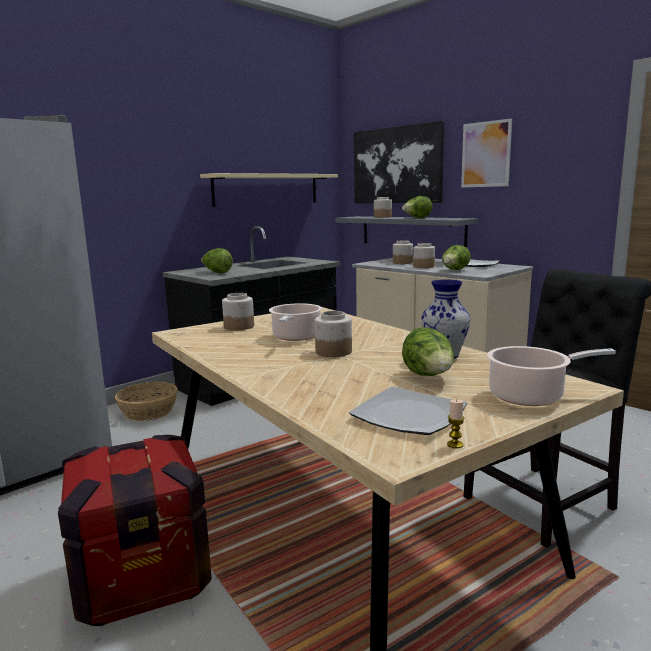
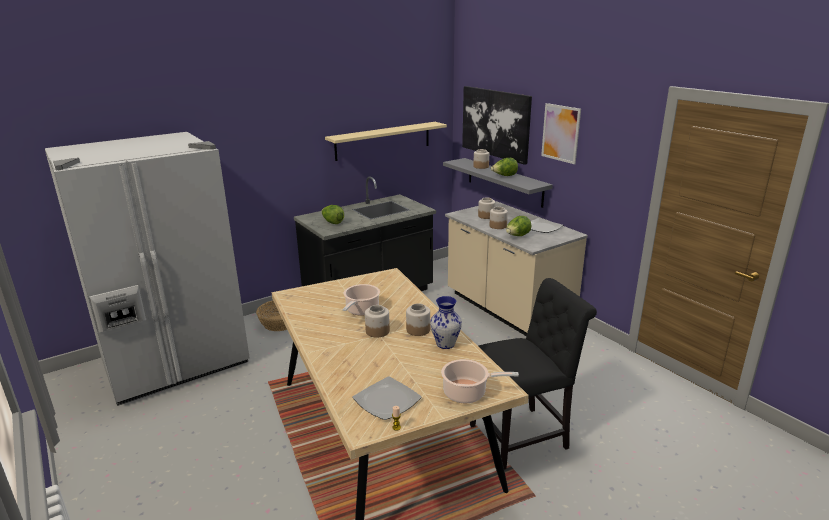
camera: 10 degrees right, 10 degrees up
crate [58,435,212,626] -> none
jar [222,293,254,331] -> jar moved to [406,303,430,336]
lettuce [402,327,454,376] -> none

